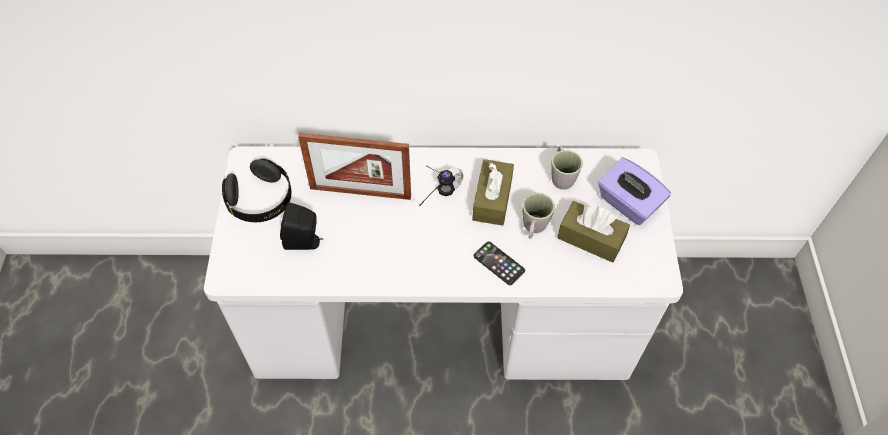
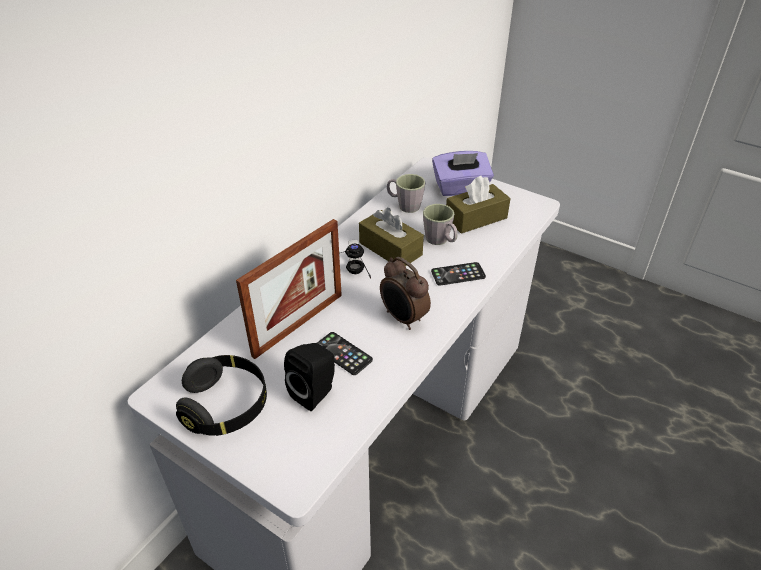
camera: 55 degrees left, 15 degrees down
none -> phone [317,332,373,375]
none -> alarm clock [380,257,431,330]

